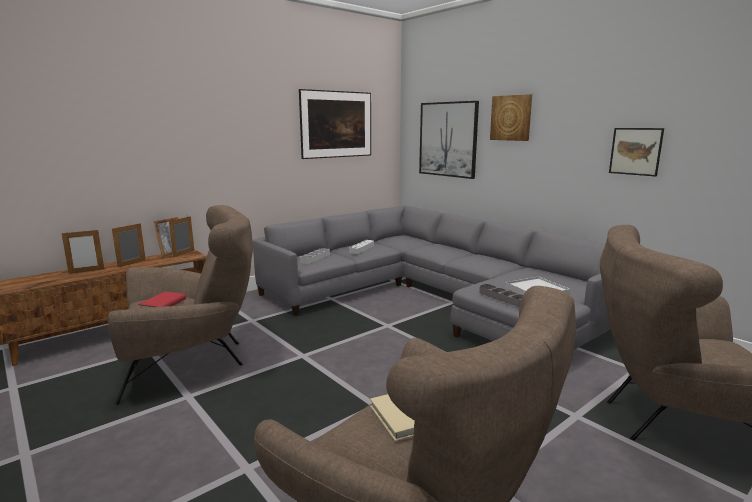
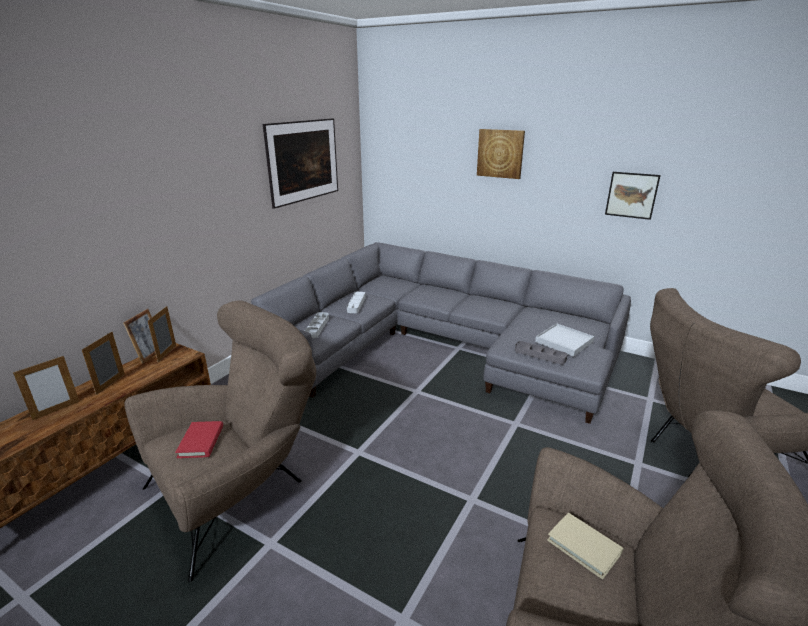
camera: 20 degrees left, 10 degrees up
picture [419,101,479,179] -> none

